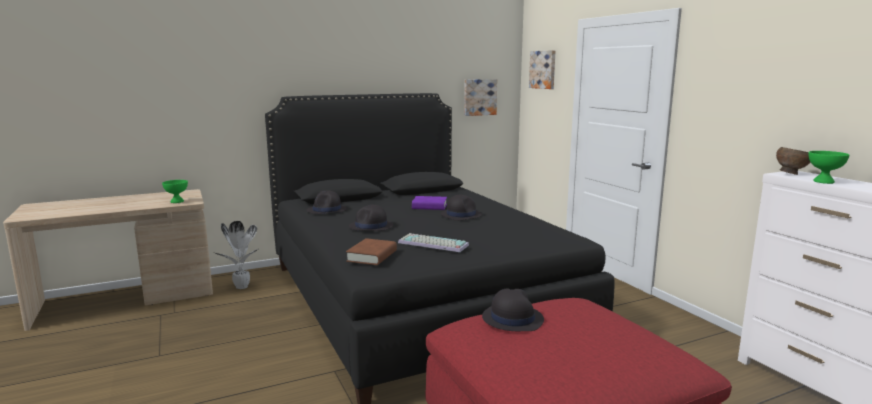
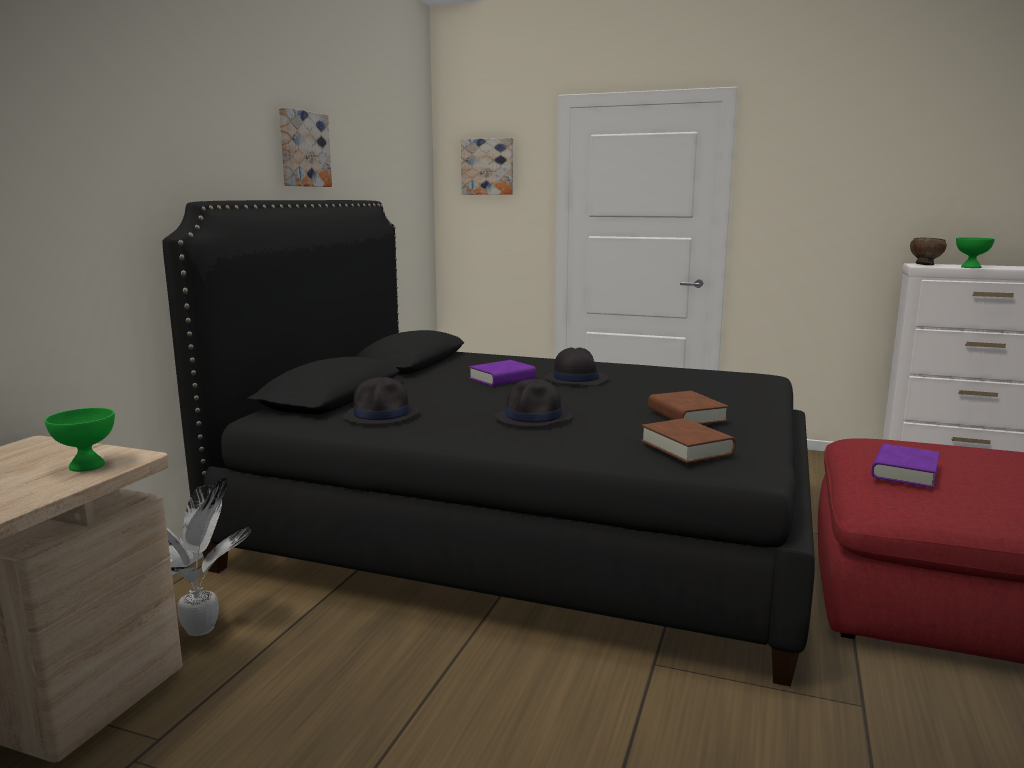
camera: 45 degrees left, 0 degrees up
keyboard [398,233,469,252] -> brown book [648,391,729,424]
picture [464,79,497,116] -> picture moved to [279,107,332,187]
black hat [482,288,544,331] -> purple book [871,444,940,488]

